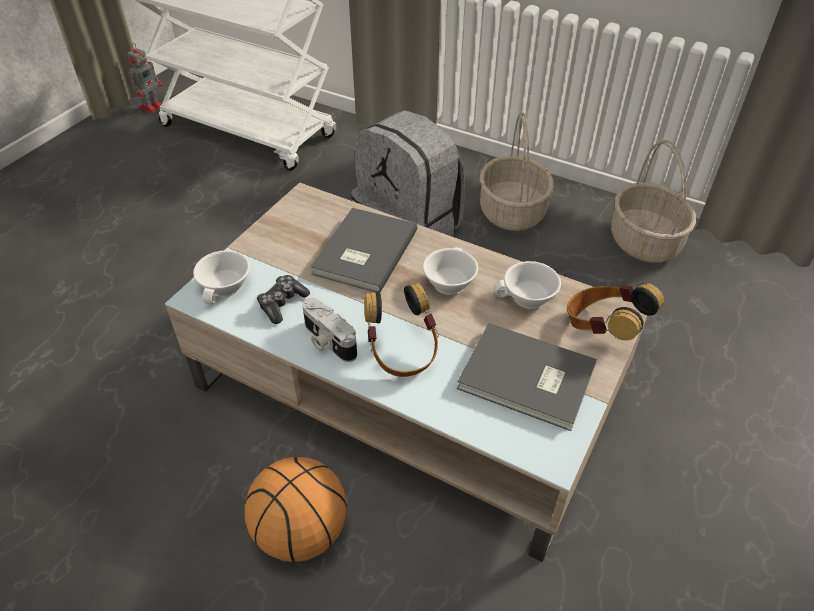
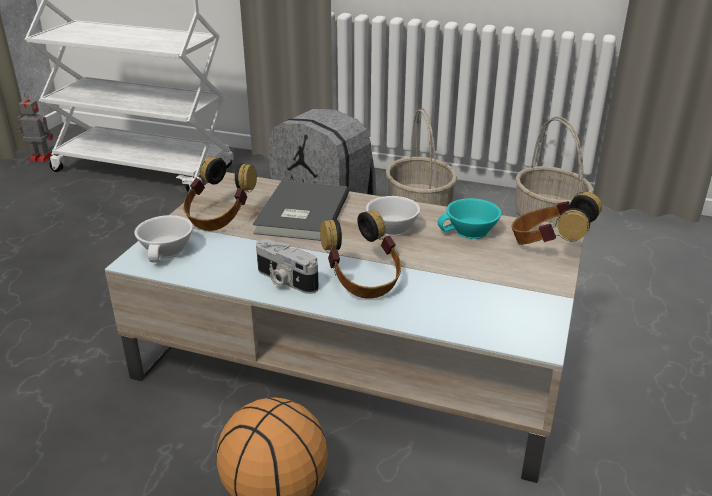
camera: 10 degrees left, 15 degrees down
toy robot [127,43,162,113] -> toy robot turned 105 degrees counterclockwise [16,93,53,162]
game controller [257,275,310,324] -> none
grey book [457,323,597,431] -> none
white cup [494,261,561,309] -> turquoise cup [437,198,501,239]
none -> headphones [183,157,257,231]

